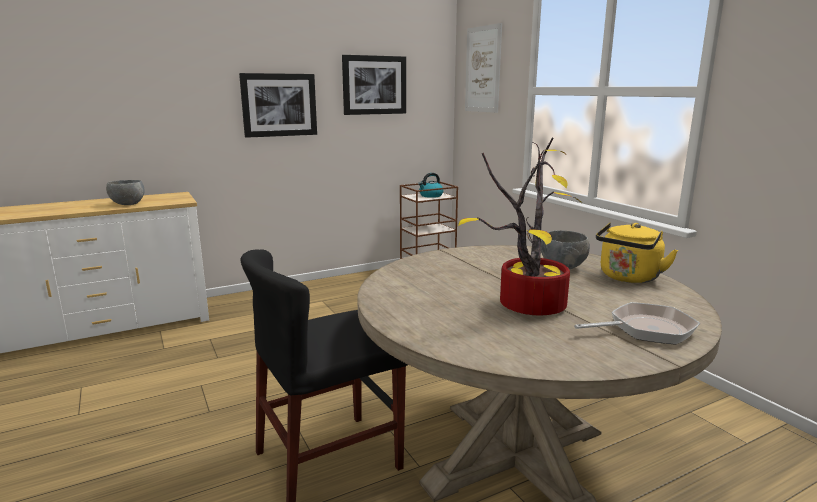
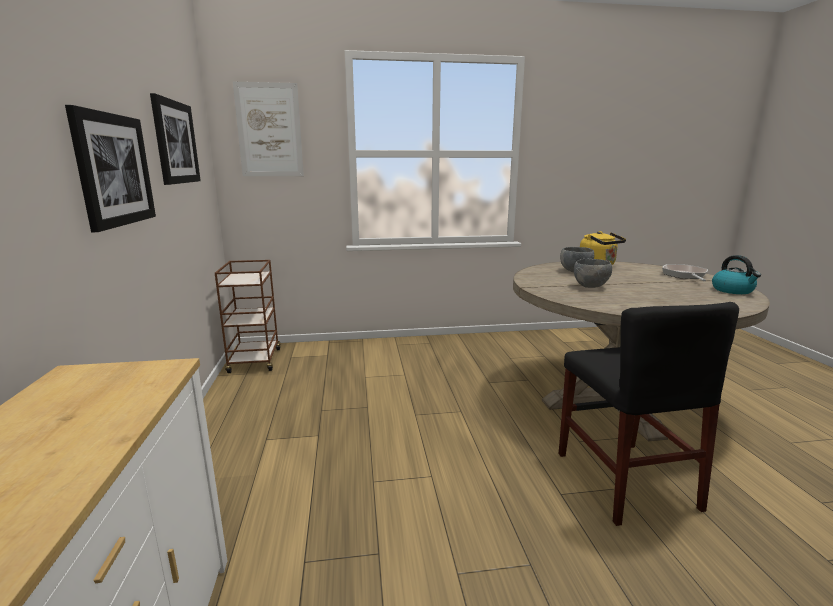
camera: 70 degrees left, 0 degrees up
grey bowl [106,180,145,205] -> grey bowl moved to [574,259,612,288]
kettle [418,173,443,198] -> kettle moved to [712,255,761,294]
potted plant [458,137,581,316] -> none

